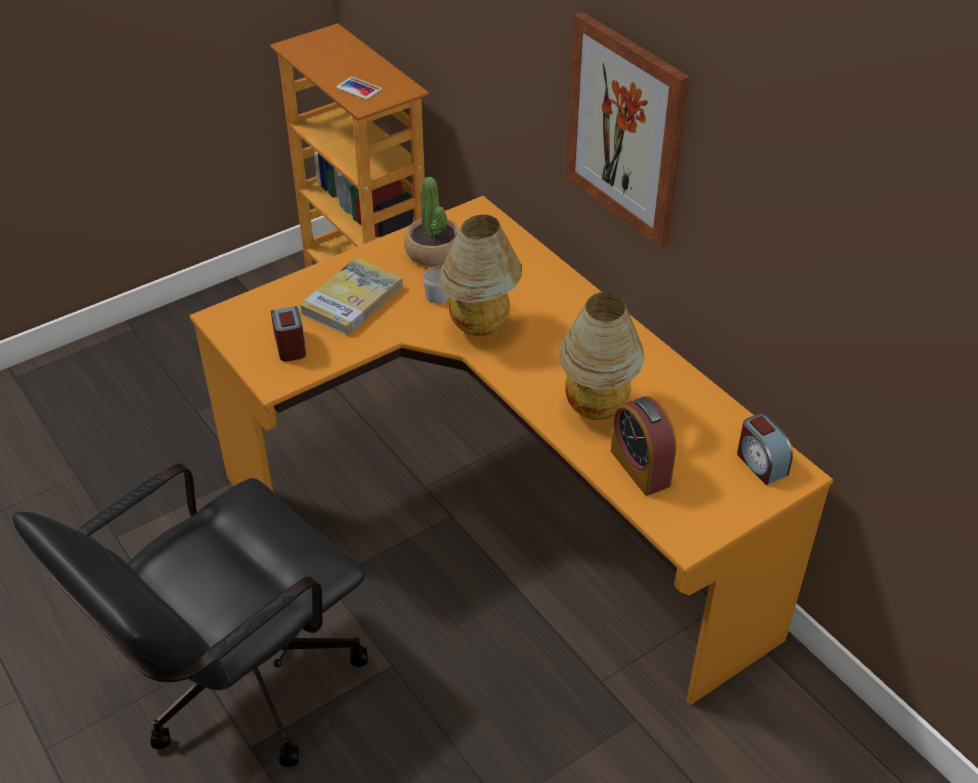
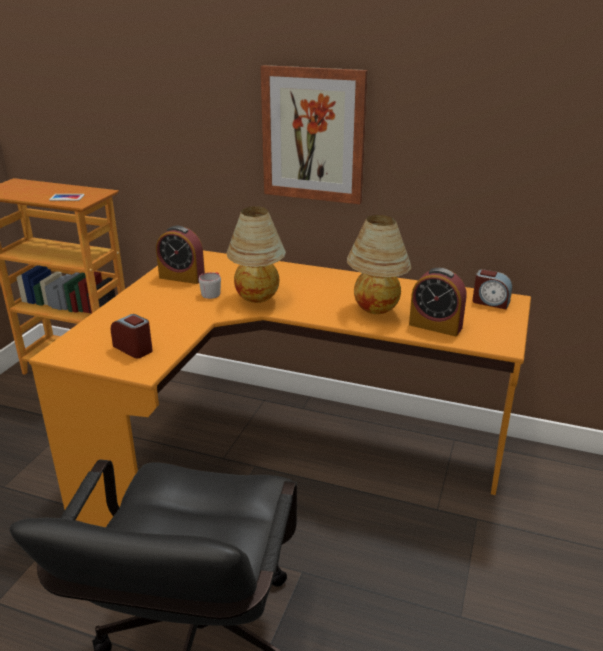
camera: 35 degrees left, 15 degrees down
book [299,258,403,336] -> none
potted plant [404,177,460,266] -> alarm clock [156,226,205,284]

